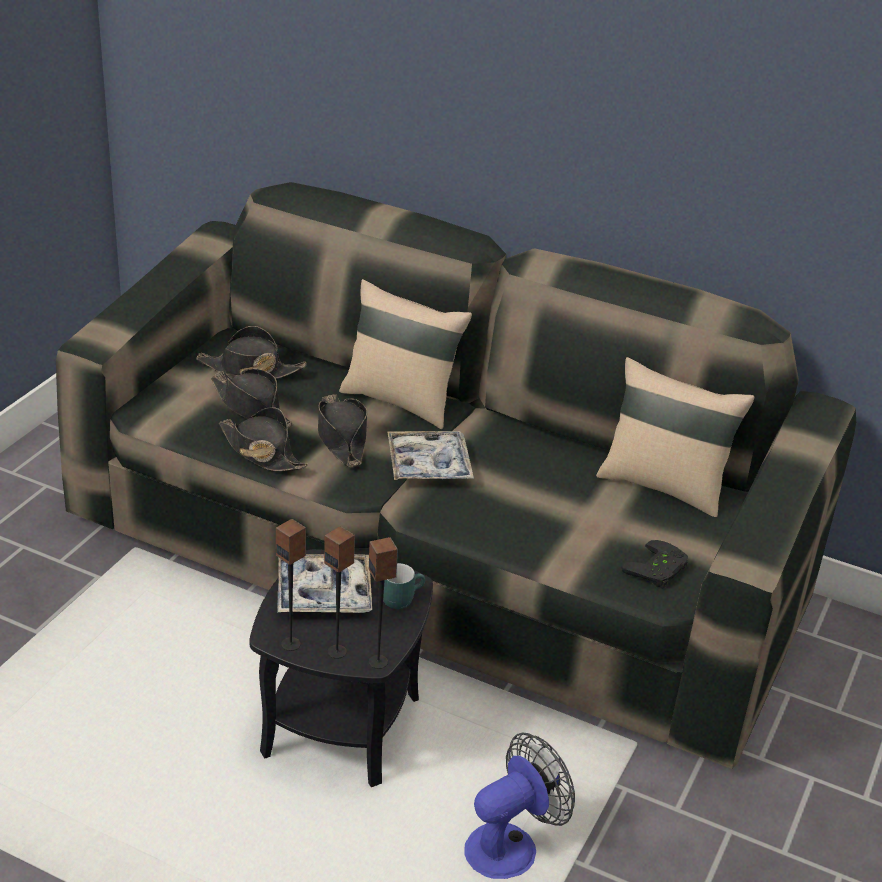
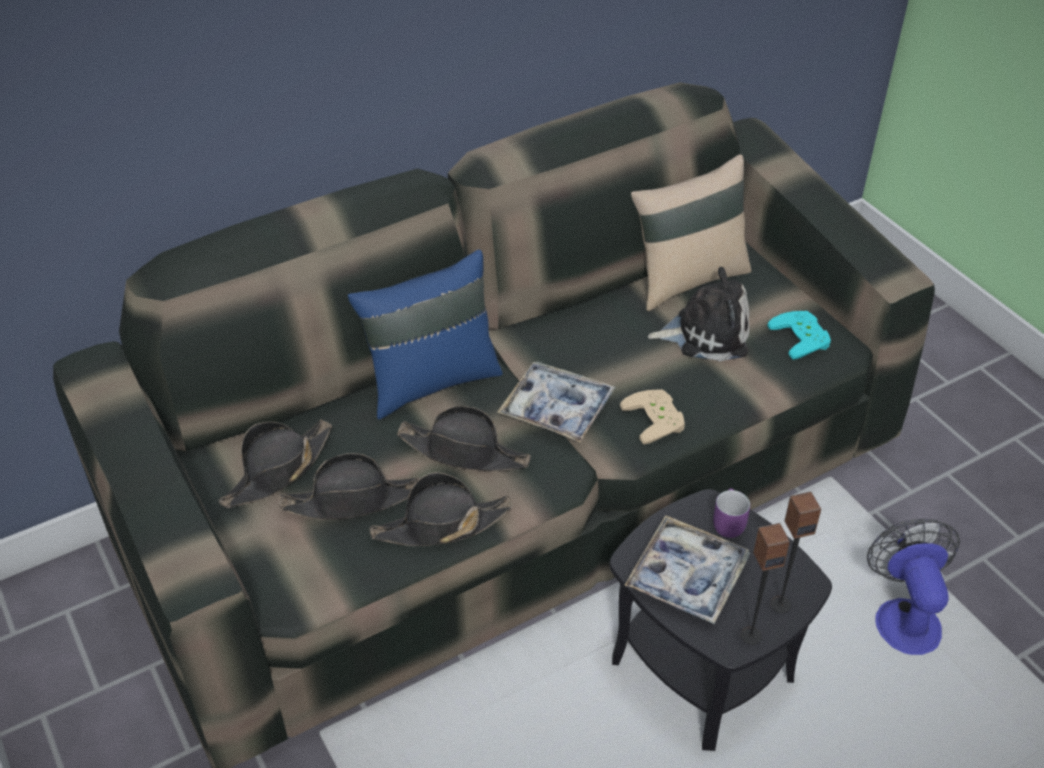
camera: 55 degrees left, 10 degrees up
beige pillow [339,279,472,429] -> blue pillow [348,250,503,420]
speaker [369,537,398,669] -> none
turquoise mug [383,563,425,609] -> purple mug [713,489,750,538]
black game controller [621,540,688,589] -> turquoise game controller [767,311,831,360]
none -> beige game controller [620,389,685,444]
none -> plush toy [648,267,749,361]

